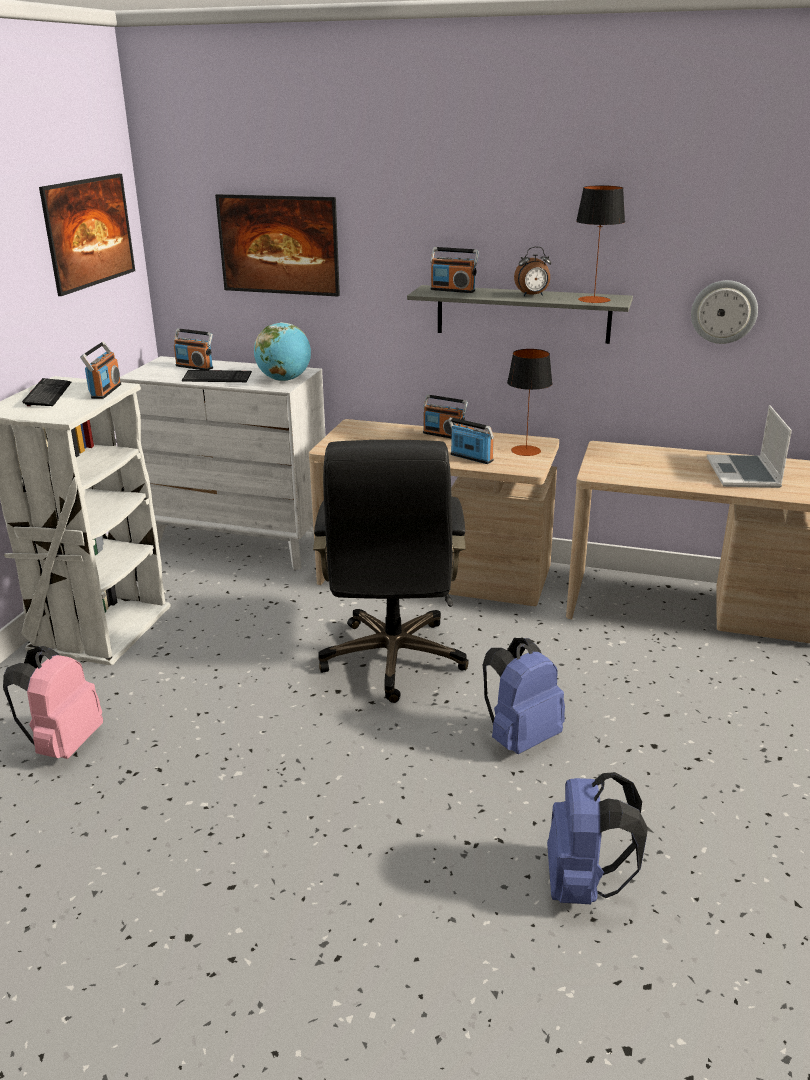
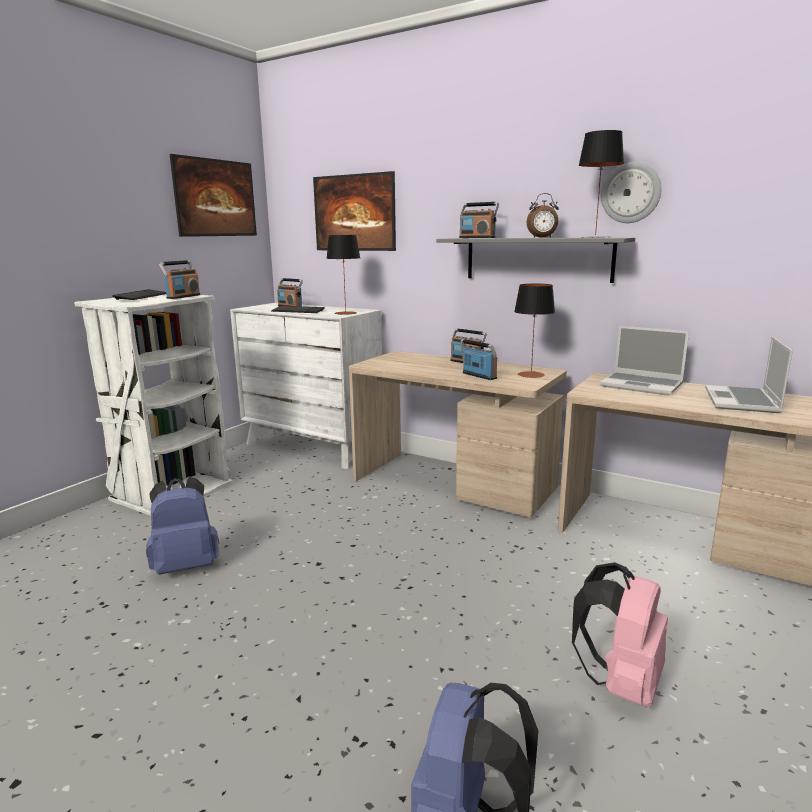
camera: 15 degrees right, 10 degrees down
pink backpack [3,646,103,759] -> pink backpack moved to [572,562,668,707]
globe [254,322,311,381] -> table lamp [326,235,360,315]
black office chair [313,440,469,703] -> none
blue backpack [483,638,565,754] -> blue backpack moved to [146,477,219,574]
wall clock [691,280,758,344] -> wall clock moved to [601,162,662,223]
none -> laptop [600,326,689,396]

